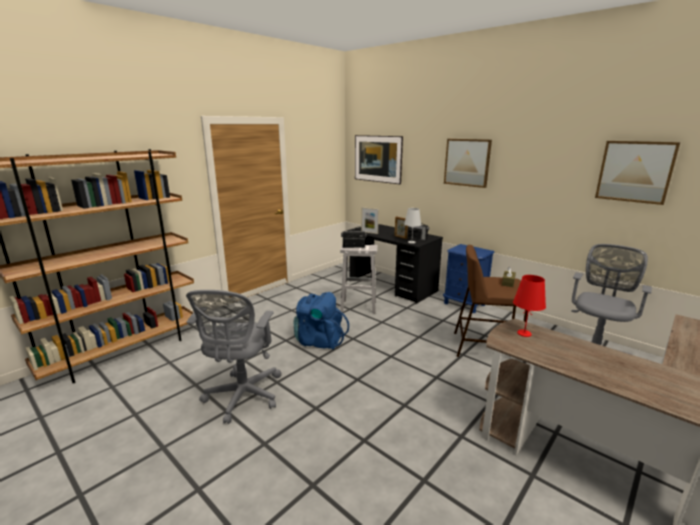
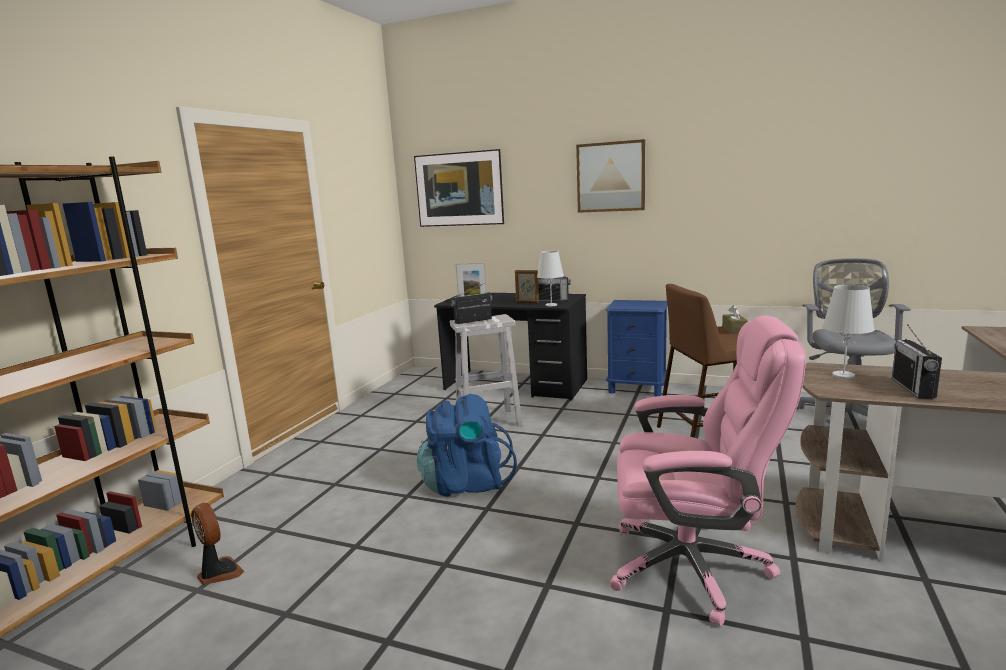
camera: 20 degrees left, 5 degrees down
grey office chair [186,290,281,424] -> none
red table lamp [513,275,546,337] -> white table lamp [822,285,875,379]
picture [595,141,680,205] -> none
none -> fan [191,503,245,585]
none -> pink office chair [610,315,806,626]
none -> radio [892,324,942,399]

